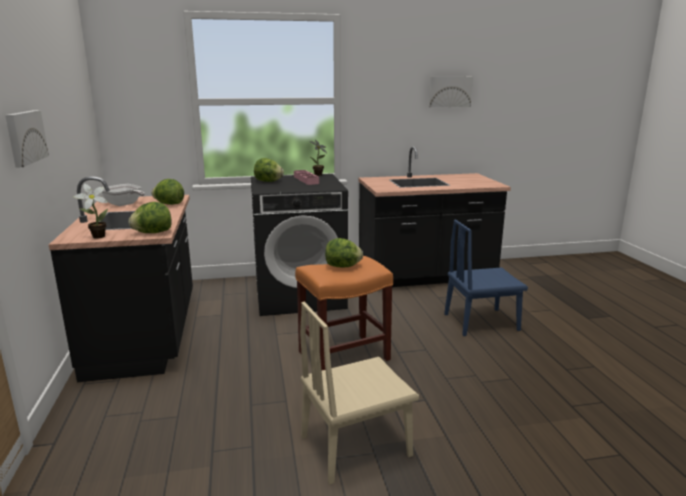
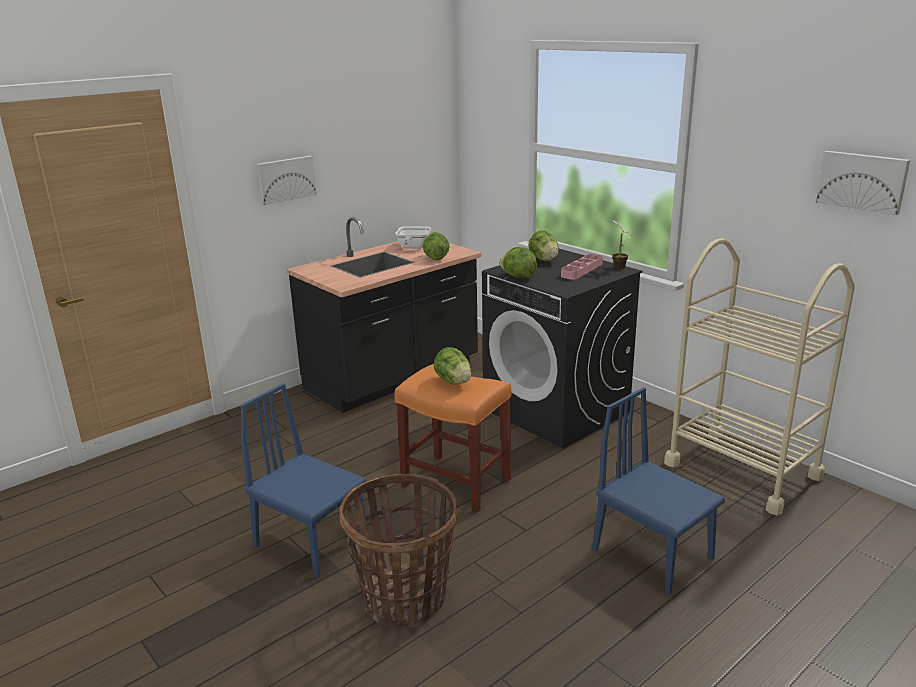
camera: 60 degrees right, 5 degrees up
potted plant [74,184,108,239] -> none
lettuce [129,202,171,233] -> lettuce moved to [499,247,537,278]
beige chair [300,302,419,485] -> blue chair [240,383,368,578]
black counter [358,146,511,287] -> beige cart [664,238,855,515]
none -> basket [340,474,457,627]

